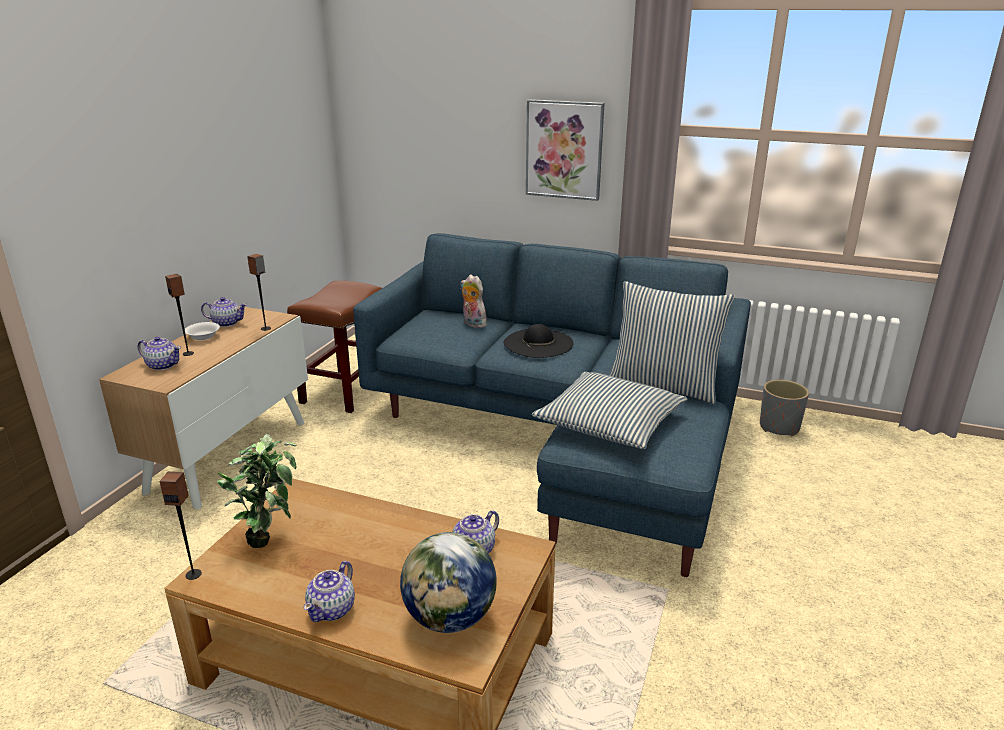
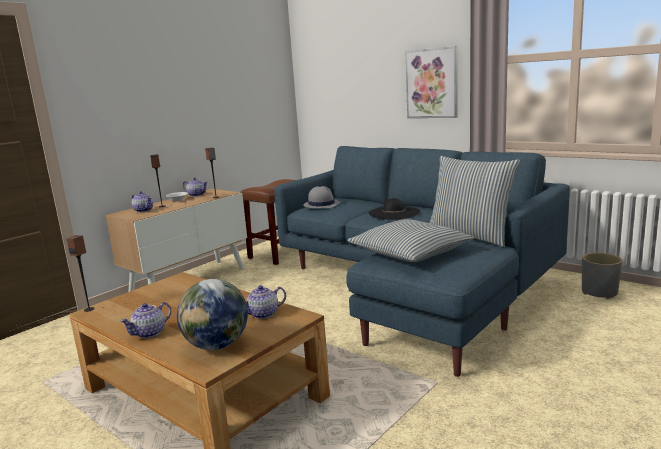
camera: 20 degrees right, 10 degrees down
potted plant [217,434,297,548] -> none
plush toy [461,275,487,328] -> none
none -> grey hat [303,186,340,208]

